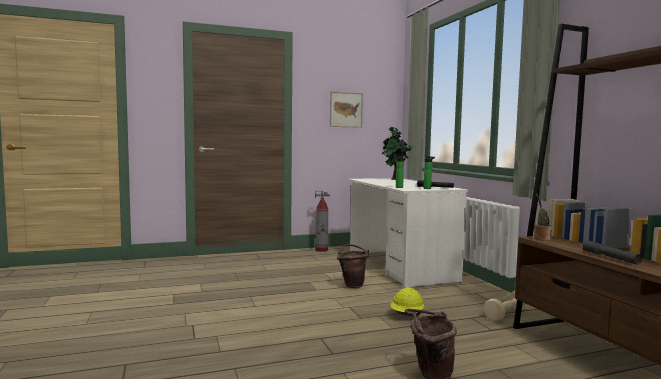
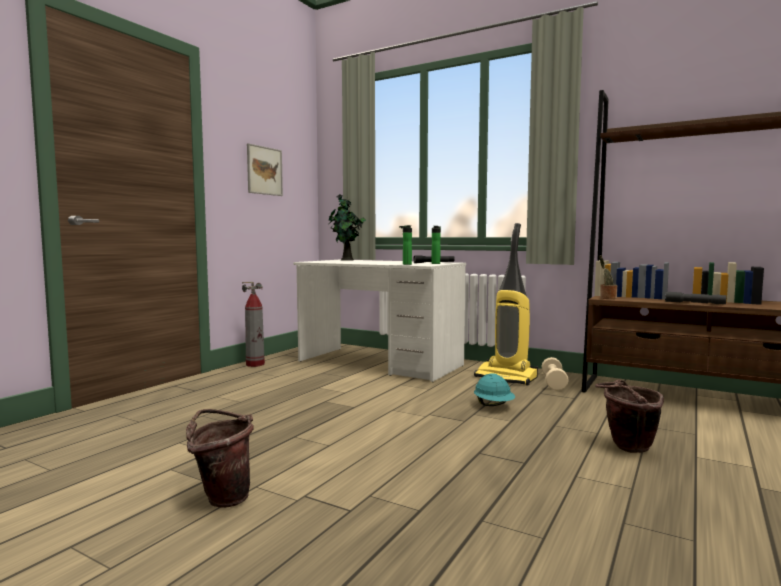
camera: 40 degrees left, 0 degrees up
brown bucket [337,244,369,288] -> brown bucket moved to [186,409,254,508]
yellow hard hat [390,287,424,316] -> turquoise hard hat [474,373,515,406]
none -> vacuum cleaner [474,223,538,386]

